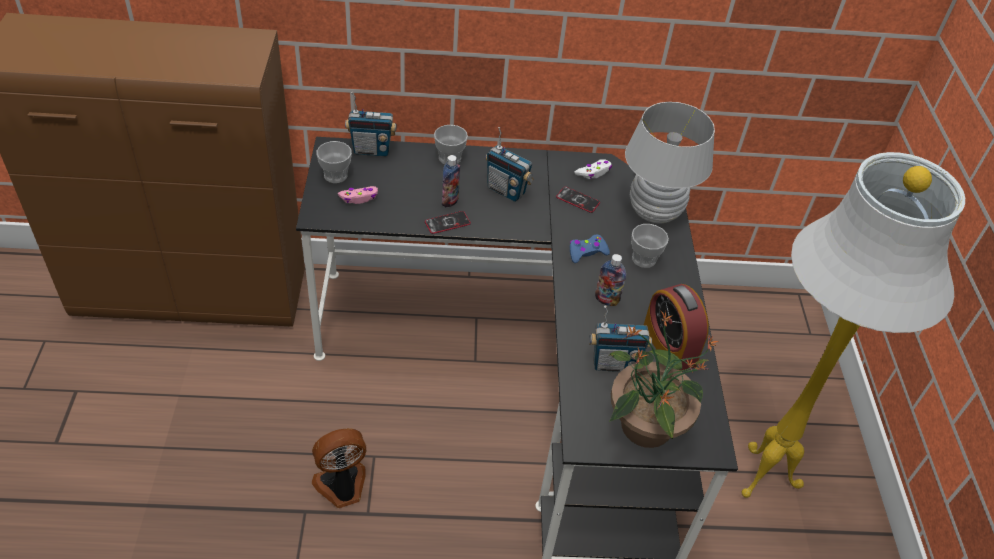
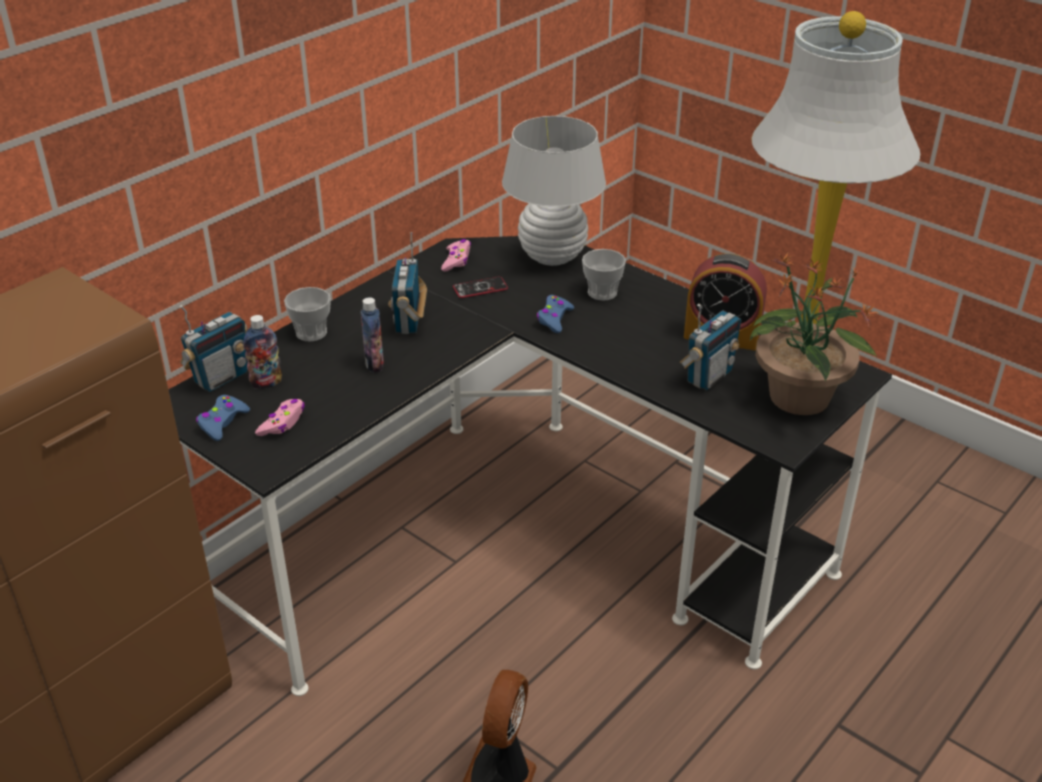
camera: 45 degrees left, 10 degrees down
cup [317,141,352,183] -> blue game controller [196,395,250,441]
phone [425,211,471,234] -> none
radio [485,127,534,202] -> radio turned 105 degrees clockwise [388,232,427,334]
white game controller [574,159,612,179] -> pink game controller [441,239,471,271]
bottle [595,254,626,306] -> bottle moved to [243,315,282,389]

